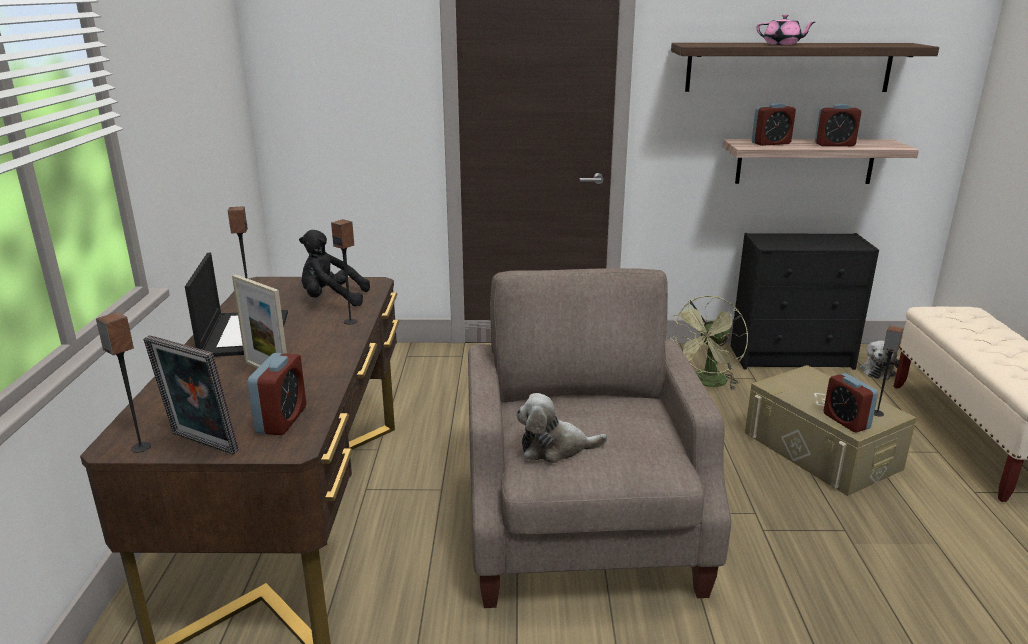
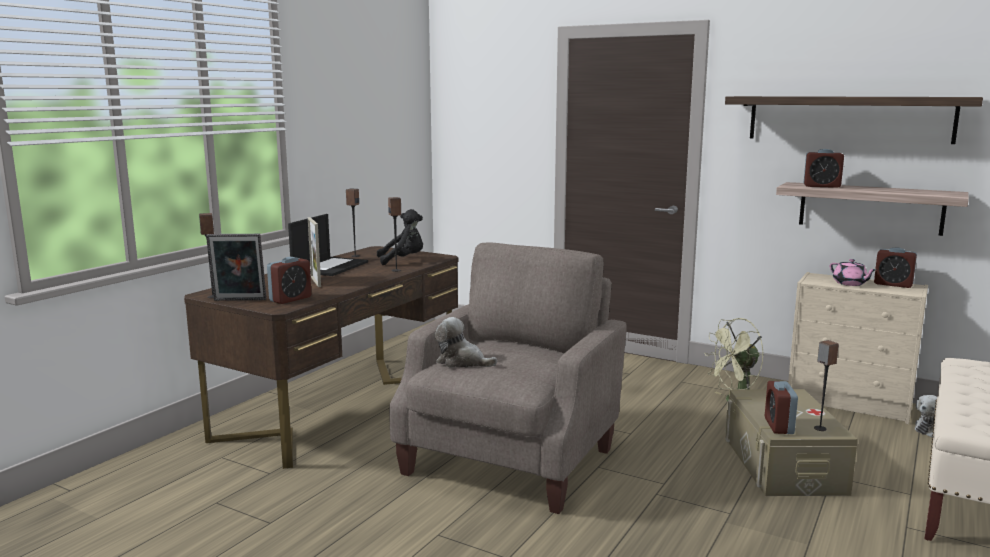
camera: 30 degrees right, 10 degrees down
picture frame [143,335,239,455] -> picture frame turned 60 degrees counterclockwise [206,234,267,301]
black plush toy [299,230,370,306] -> black plush toy turned 135 degrees clockwise [377,209,423,265]
black dresser [731,233,879,370] -> beige dresser [788,272,928,424]
pink teapot [756,15,815,45] -> pink teapot moved to [830,259,877,286]
alarm clock [815,104,861,146] -> alarm clock moved to [874,248,917,288]

